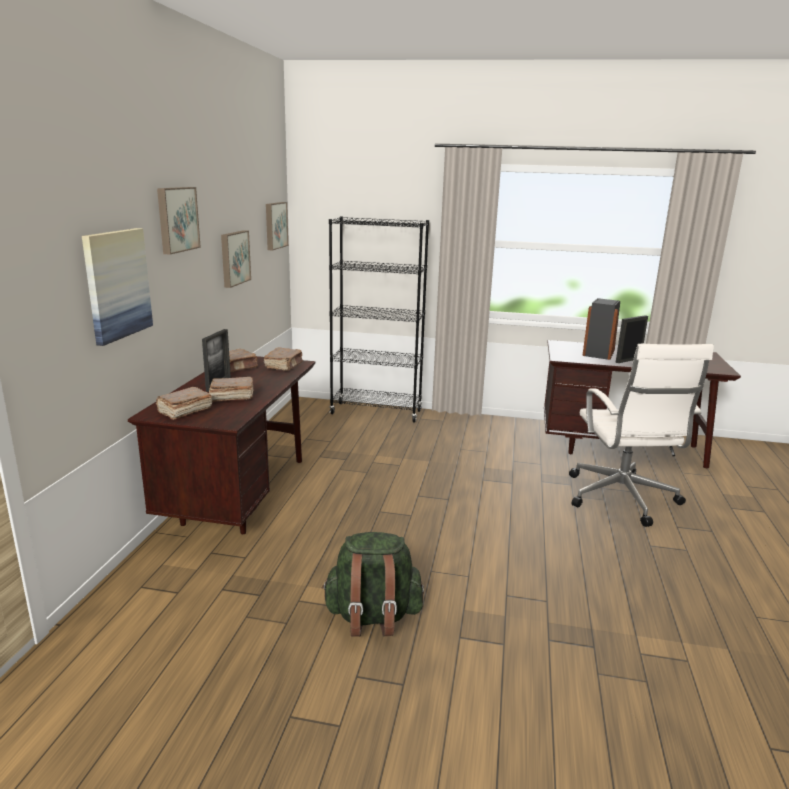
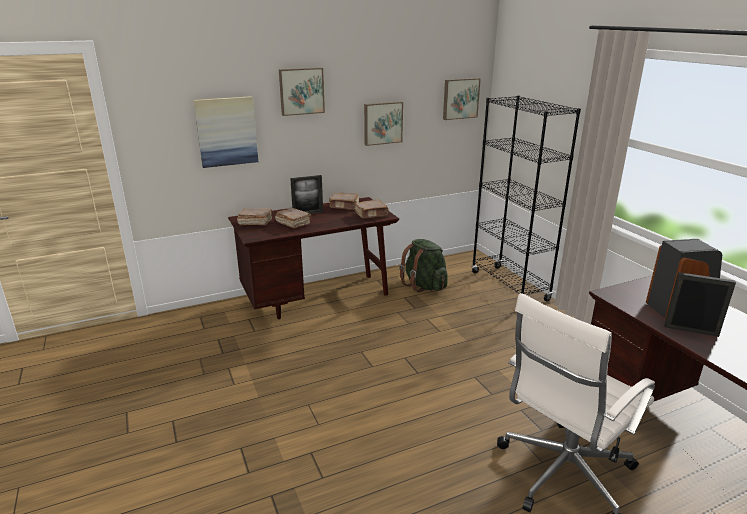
camera: 55 degrees right, 5 degrees up
green backpack [321,532,424,637] -> green backpack moved to [399,239,448,293]

